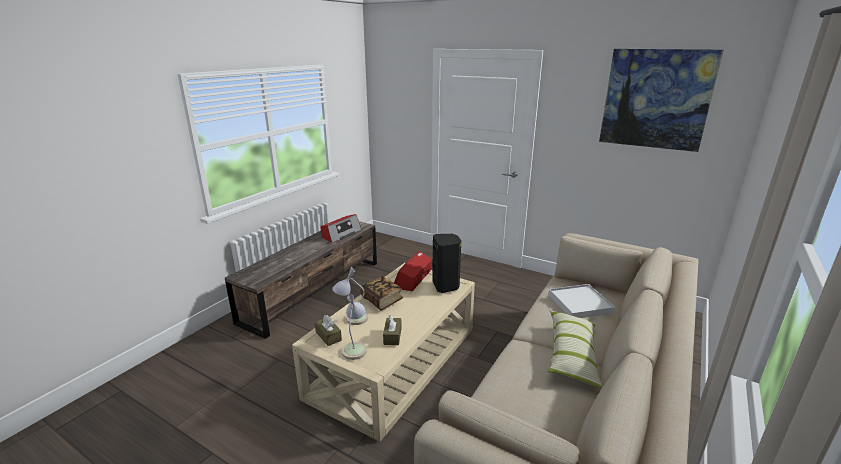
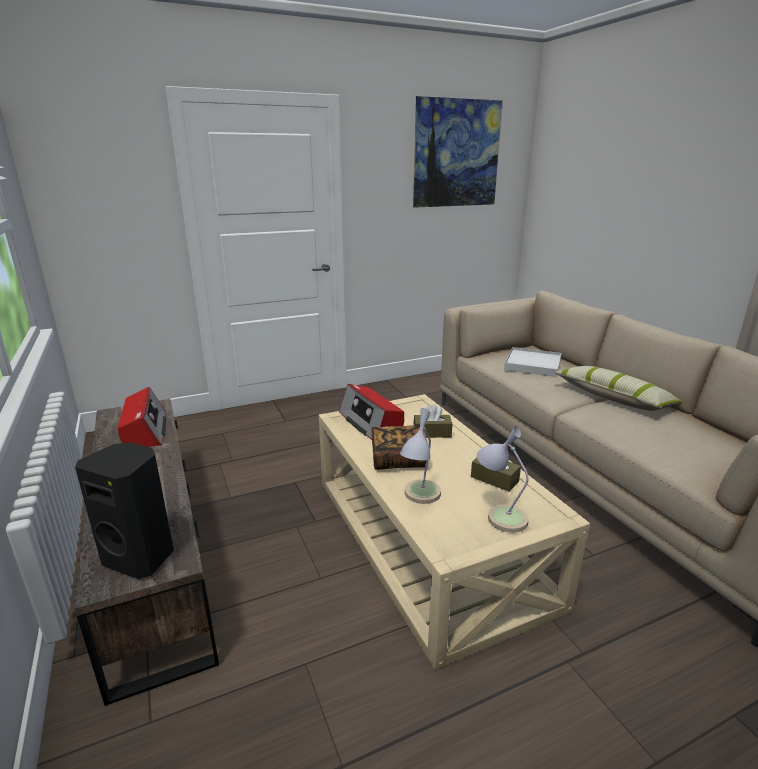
camera: 55 degrees left, 0 degrees up
brown tissue box [315,315,342,346] -> brown tissue box moved to [414,404,452,438]
black speaker [432,234,461,293] -> black speaker moved to [75,442,174,579]

